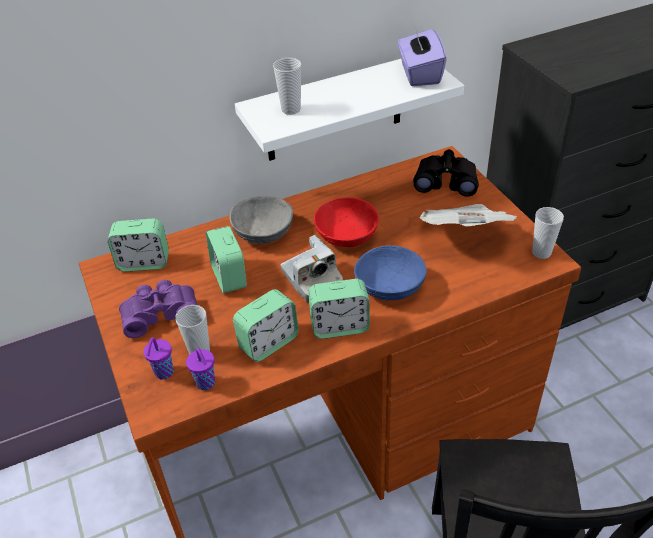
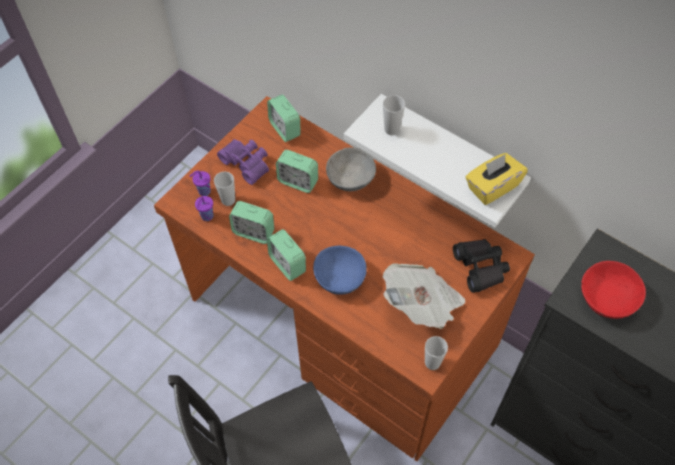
camera: 60 degrees right, 15 degrees up
alarm clock [206,226,247,293] -> alarm clock turned 105 degrees counterclockwise [276,150,318,193]
camera [281,235,343,303] -> none
red bowl [314,197,379,247] -> red bowl moved to [581,261,646,319]
purple tissue box [398,25,446,86] -> yellow tissue box [466,153,528,205]

